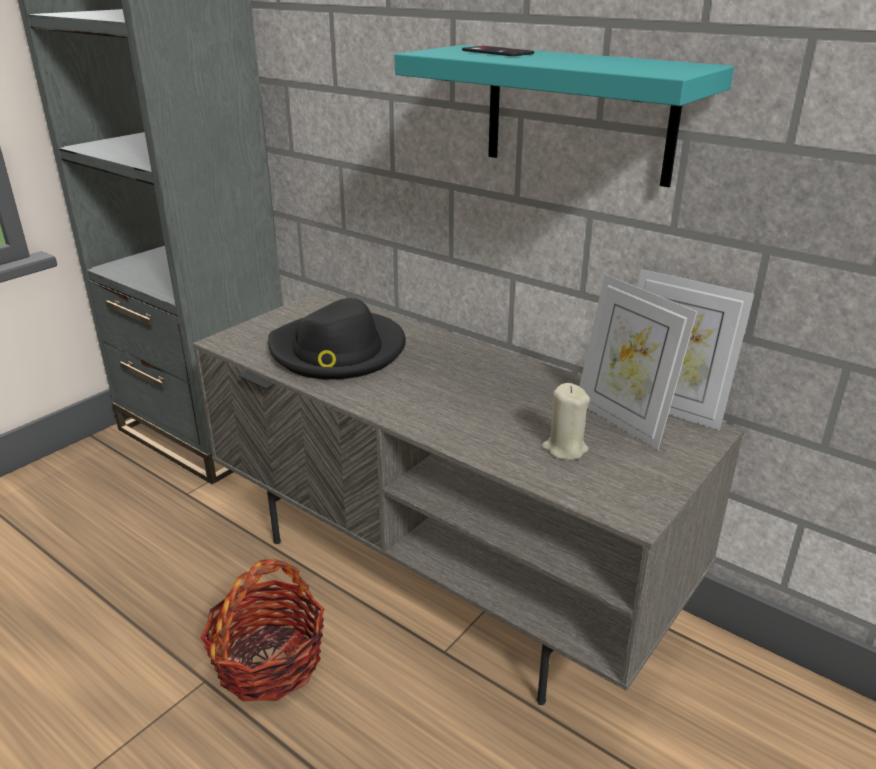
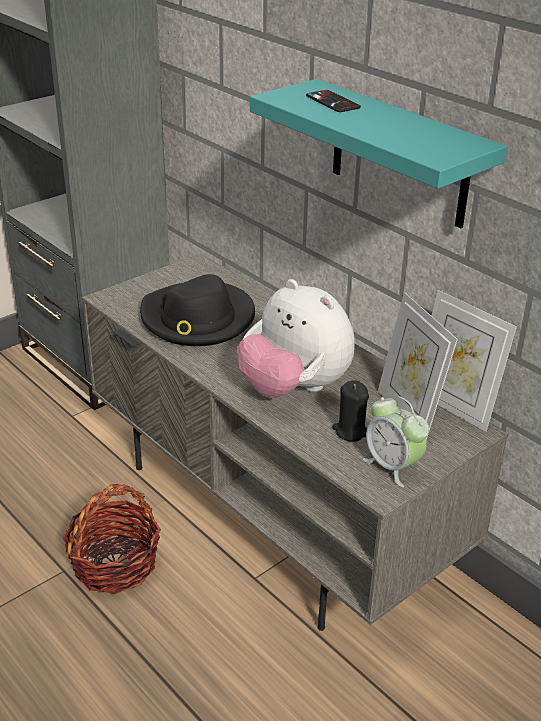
camera: 10 degrees right, 5 degrees up
beige candle [541,383,590,460] -> black candle [332,380,369,442]
none -> plush toy [237,279,355,398]
none -> alarm clock [363,396,429,487]

